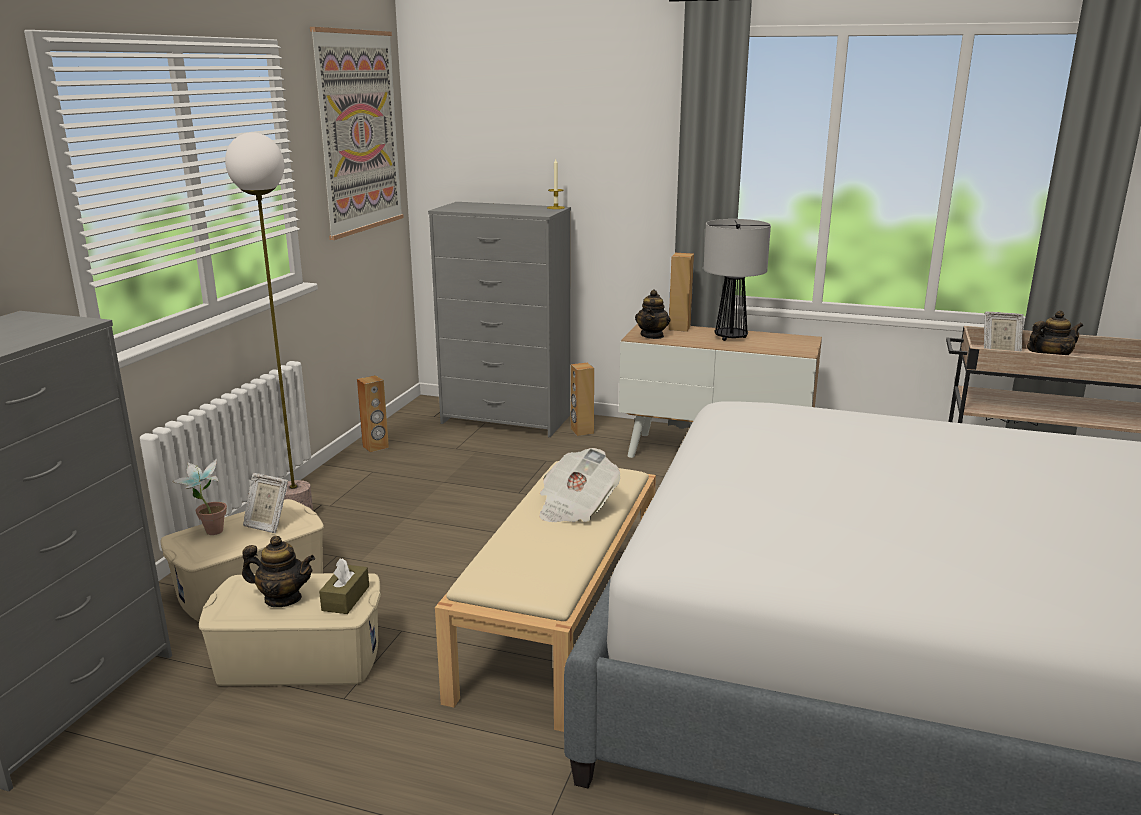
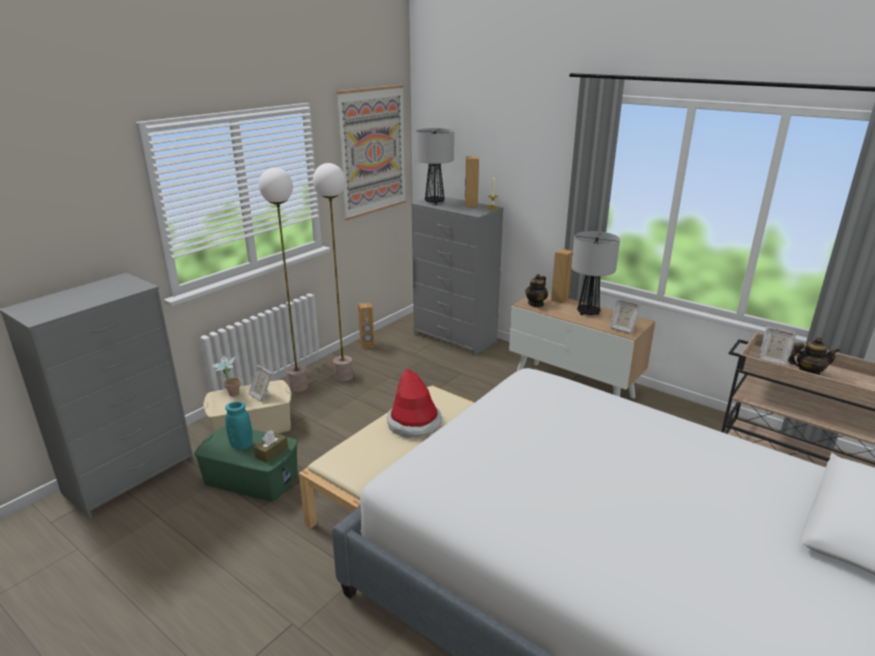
camera: 20 degrees right, 5 degrees up
beige storage box [199,573,381,686] -> green storage box [194,425,298,501]
teapot [242,536,315,607] -> turquoise vase [225,402,253,450]
newspaper [539,448,620,522] -> hat [387,368,442,438]
brown speaker [571,363,594,436] -> brown speaker moved to [465,156,479,208]
none -> floor lamp [313,163,353,382]
none -> table lamp [415,128,454,205]
none -> picture frame [610,299,641,334]

